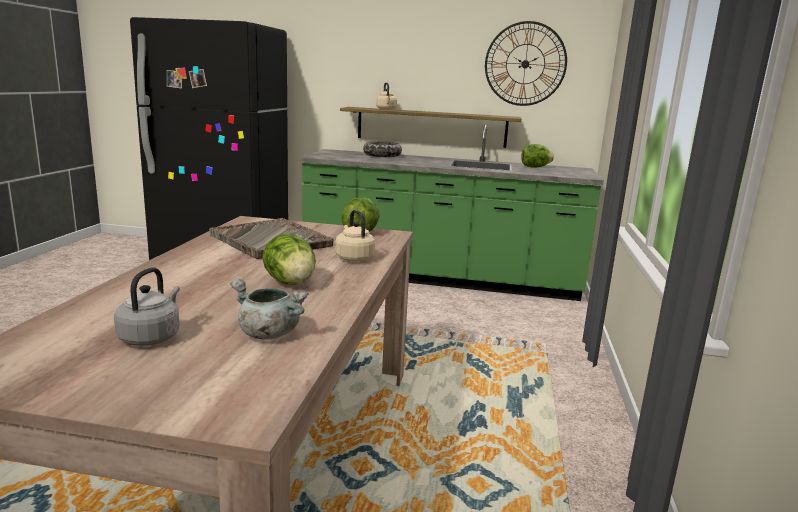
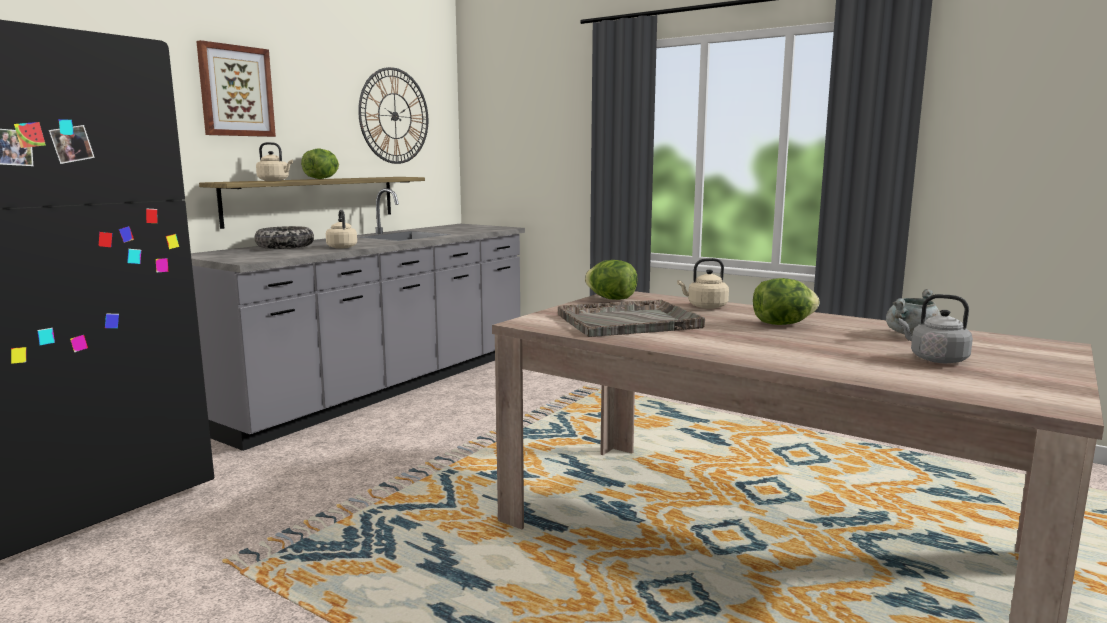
camera: 65 degrees left, 5 degrees down
green counter [299,125,604,301] -> grey counter [191,188,525,451]
lettuce [521,144,554,168] -> lettuce moved to [301,148,339,179]
none -> picture [196,40,276,137]
none -> beige kettle [326,210,357,249]

